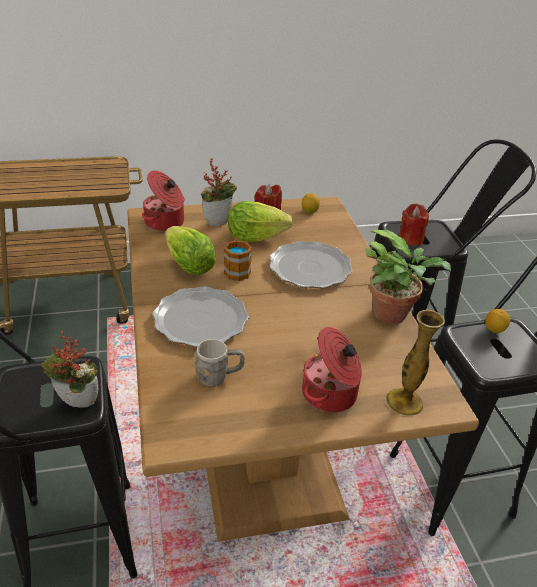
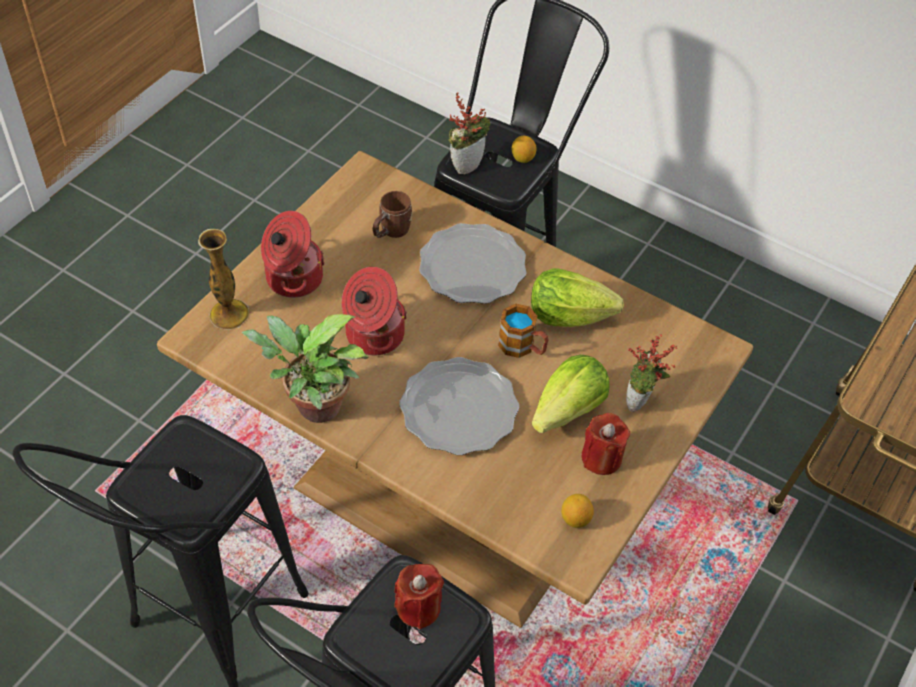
camera: 135 degrees right, 15 degrees up
cooking pot [142,170,185,231] -> cooking pot moved to [342,267,407,355]
grey mug [194,339,245,386] -> brown mug [373,191,413,238]
lemon [485,309,510,333] -> lemon moved to [512,136,536,163]

